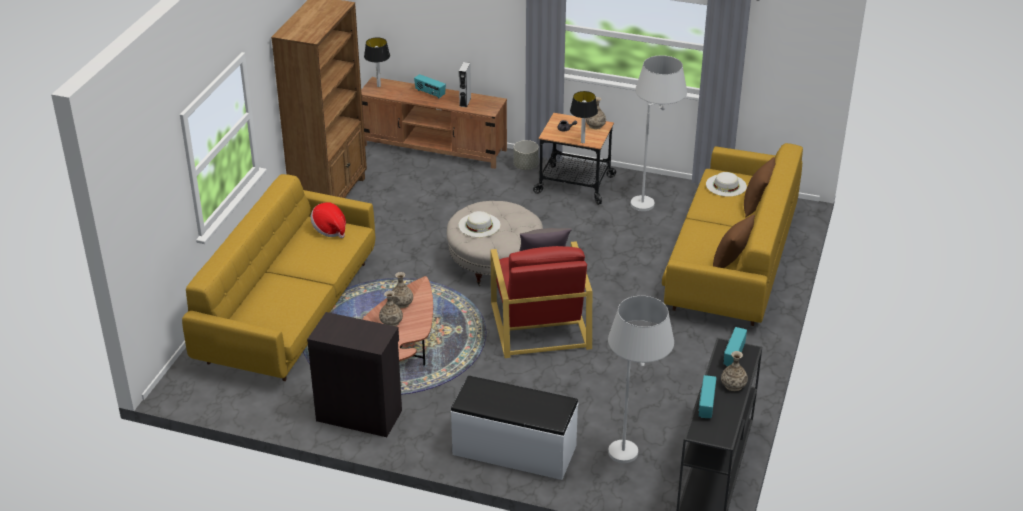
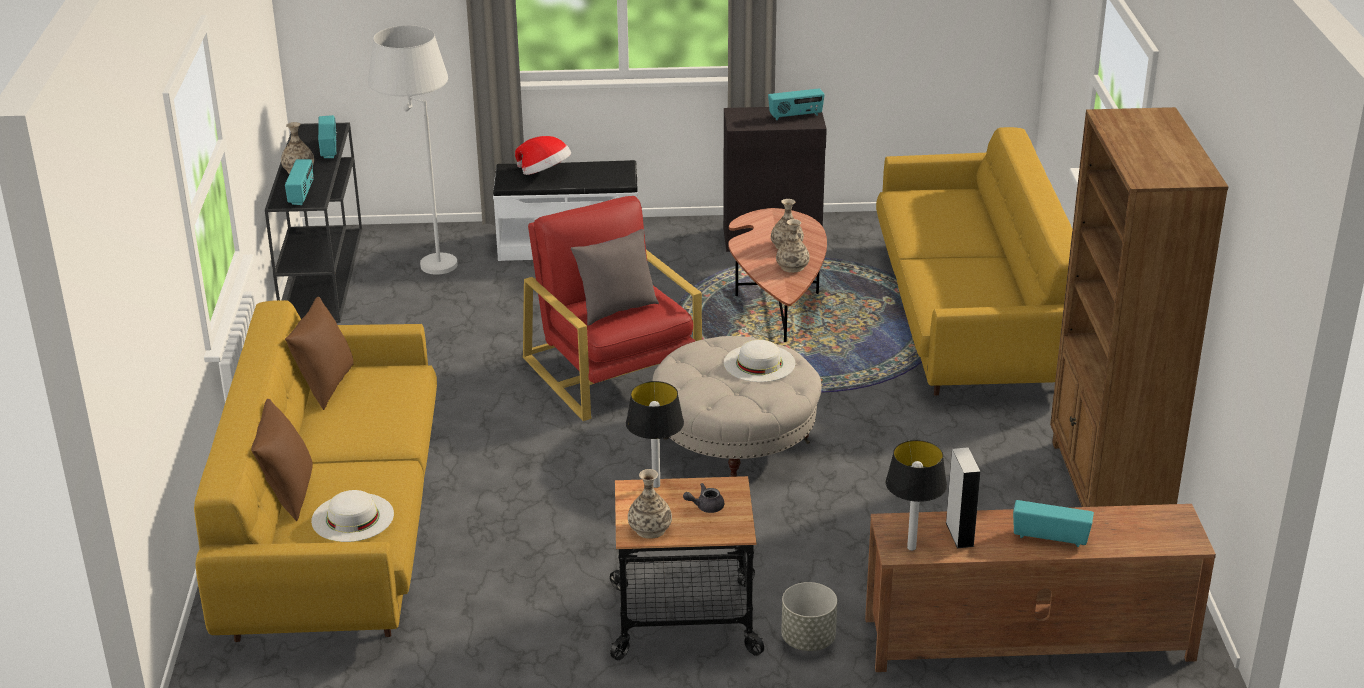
camera: 160 degrees right, 5 degrees down
hat [310,202,346,238] -> hat moved to [515,136,571,175]
table lamp [364,37,390,87] -> table lamp moved to [886,440,947,551]
white floor lamp [631,55,687,211] -> none
none -> radio [768,88,825,120]

